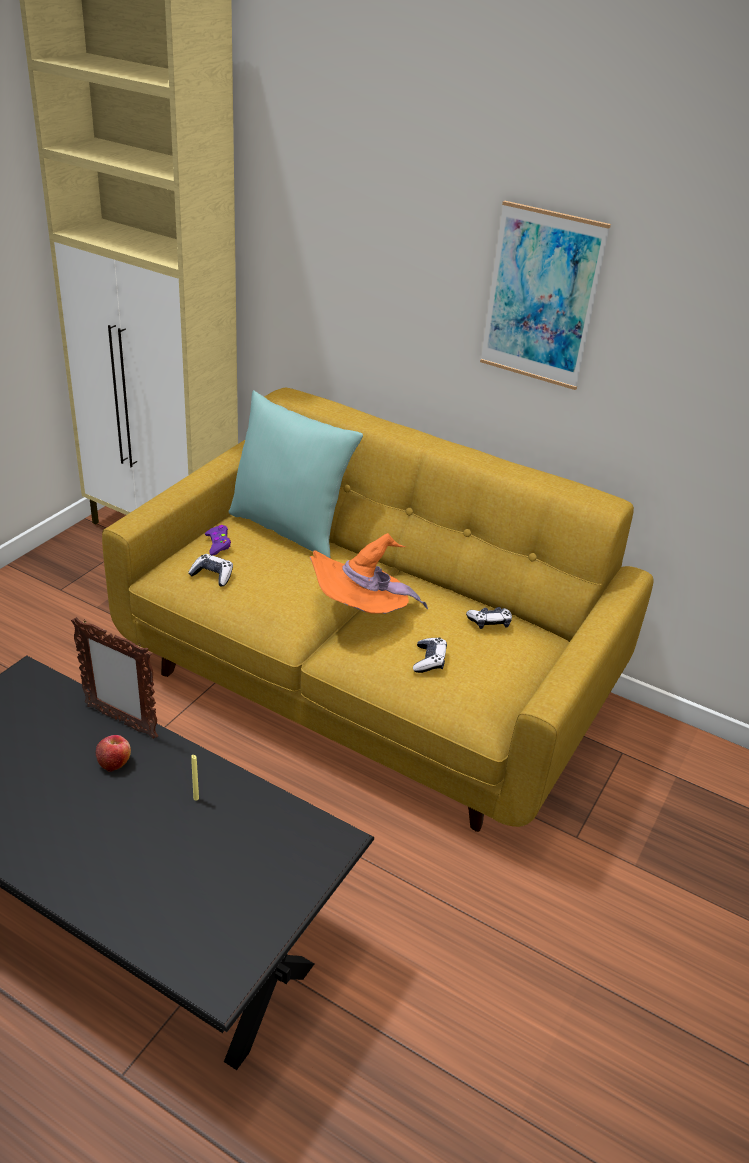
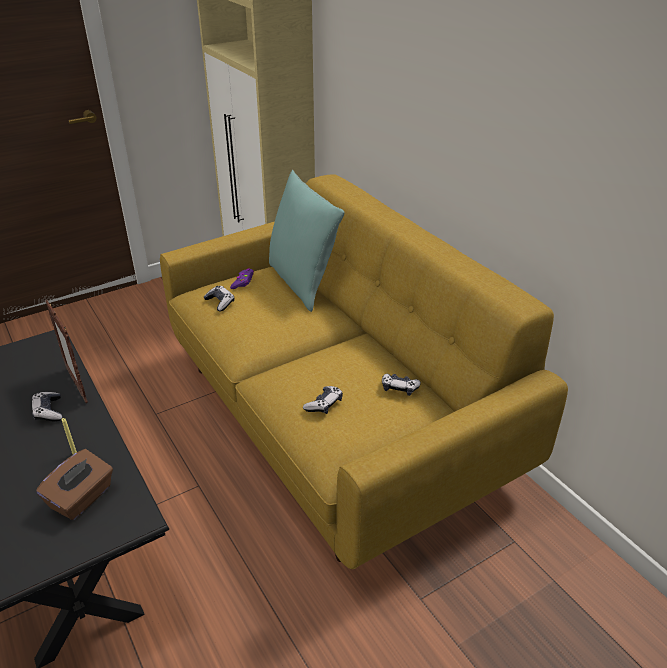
camera: 30 degrees right, 0 degrees up
apple [96,735,131,771] -> game controller [32,392,63,422]
orange hat [310,533,428,614] -> none
picture [480,200,611,390] -> none
none -> brown tissue box [36,449,113,520]

